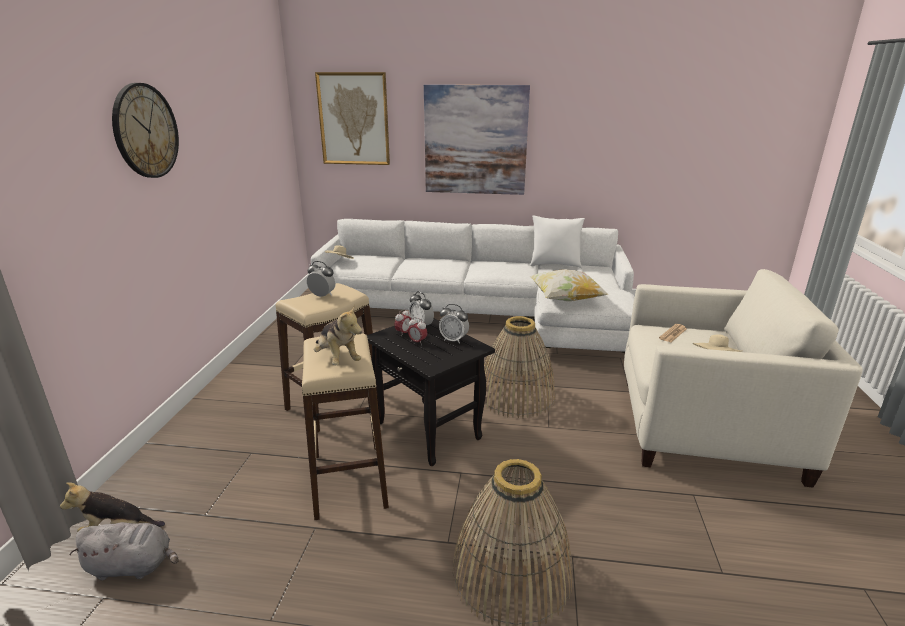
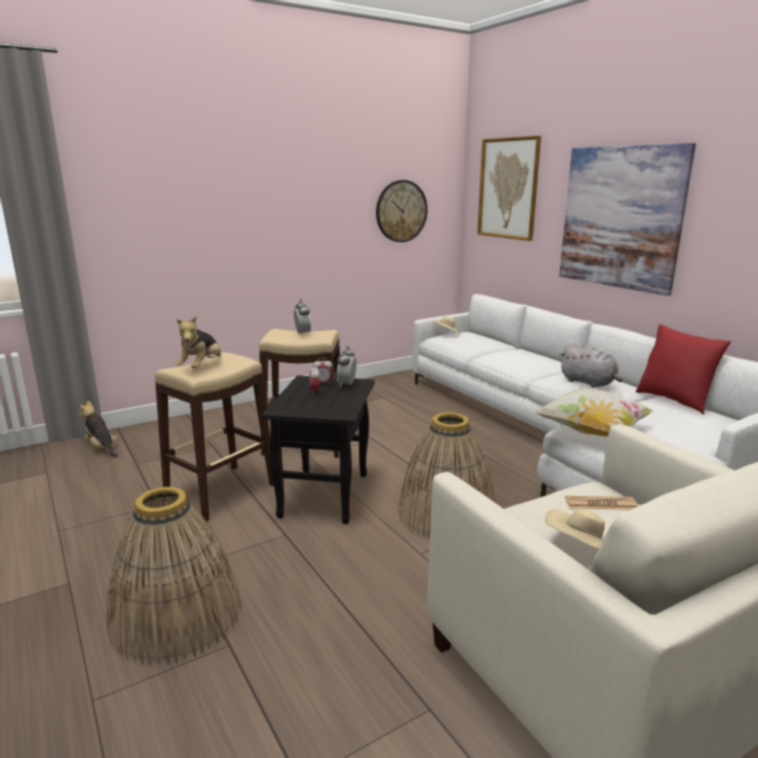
camera: 50 degrees right, 5 degrees down
grey plush toy [69,522,178,580] -> grey plush toy moved to [559,343,622,388]
wall clock [112,83,179,178] -> wall clock moved to [376,180,428,242]
alarm clock [439,304,469,344] -> none
white pillow [530,216,585,268] -> red pillow [636,324,731,414]

